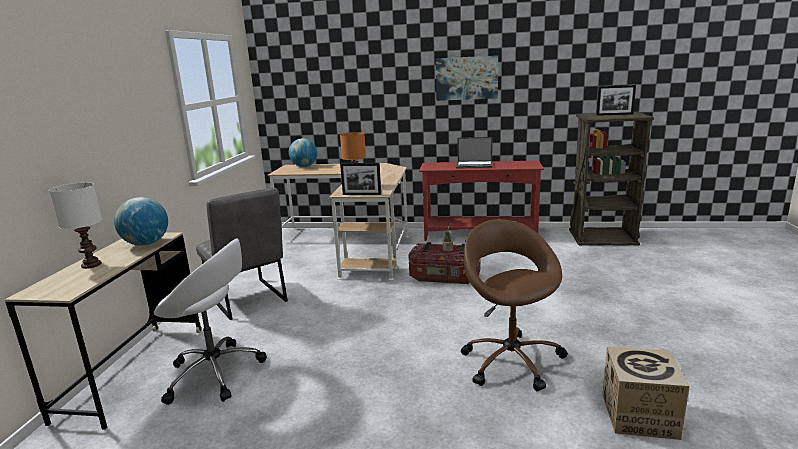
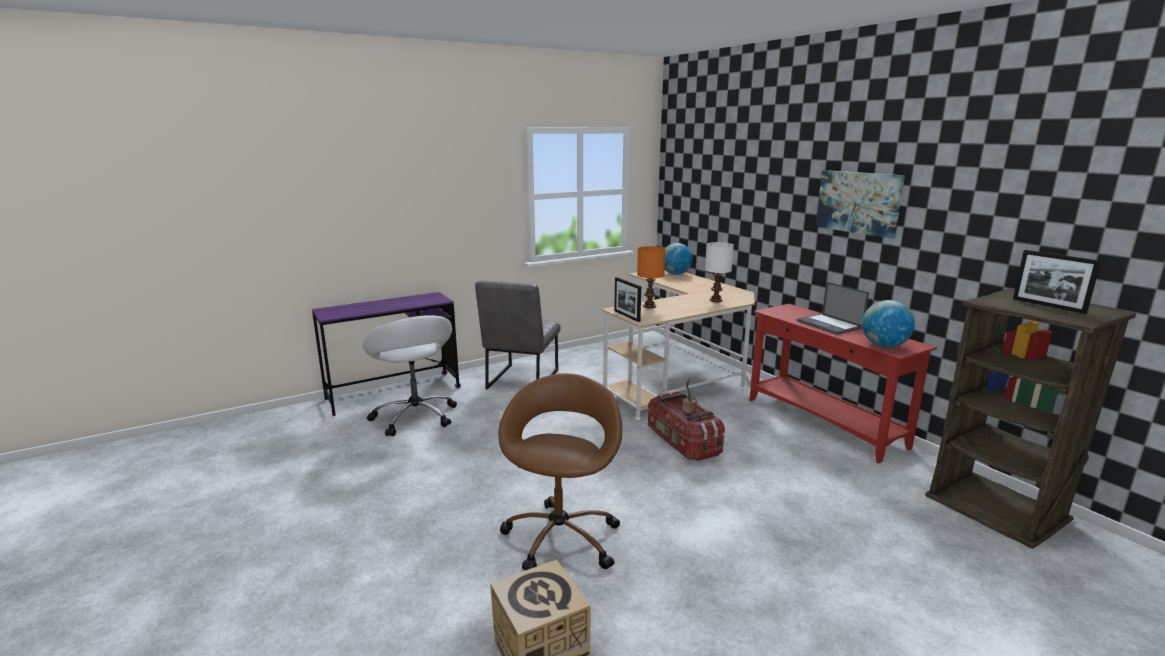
camera: 50 degrees right, 0 degrees up
beige desk [5,232,202,430] -> purple desk [312,292,461,416]
white table lamp [49,182,102,269] -> white table lamp moved to [705,242,734,302]
globe [114,197,168,246] -> globe moved to [862,300,915,348]

